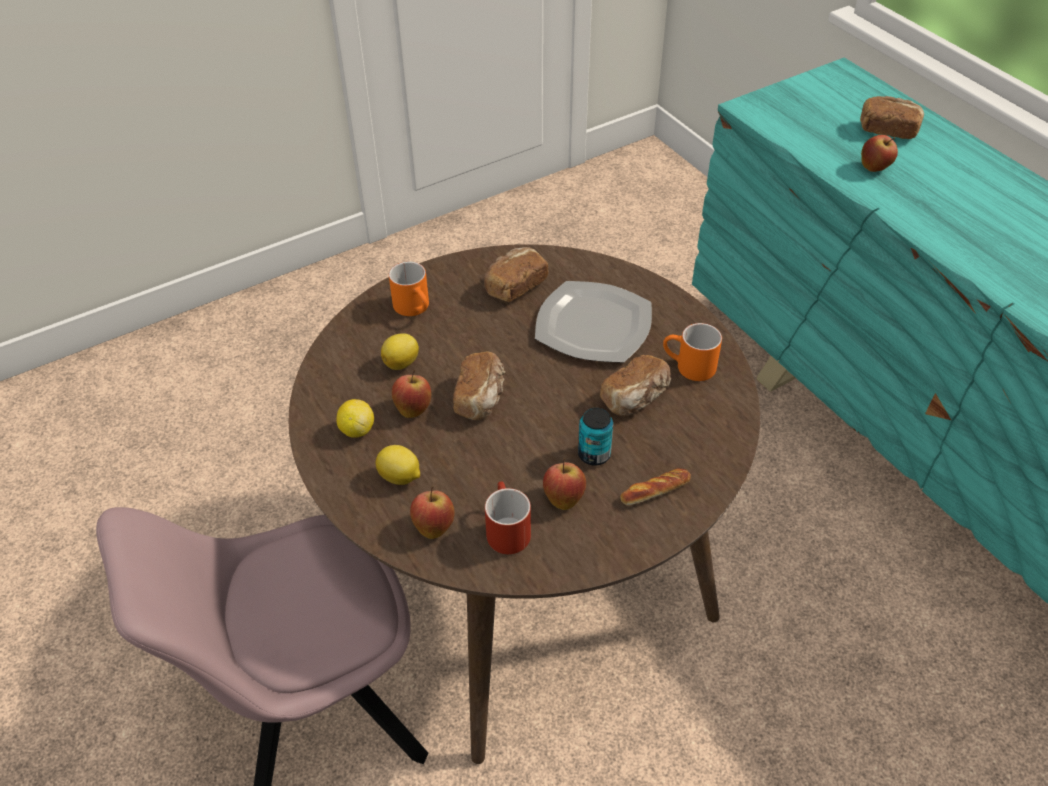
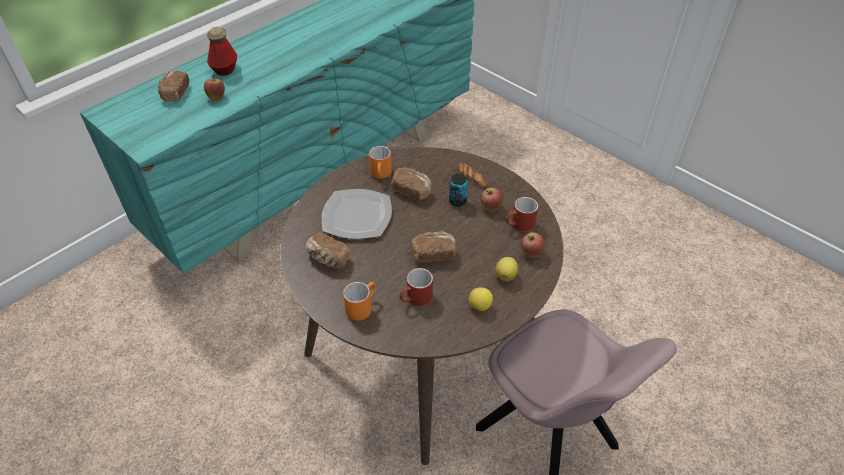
camera: 105 degrees left, 0 degrees up
lemon [381,333,419,370] -> red mug [399,268,433,306]
apple [392,370,431,418] -> none
none -> bottle [207,27,237,76]

